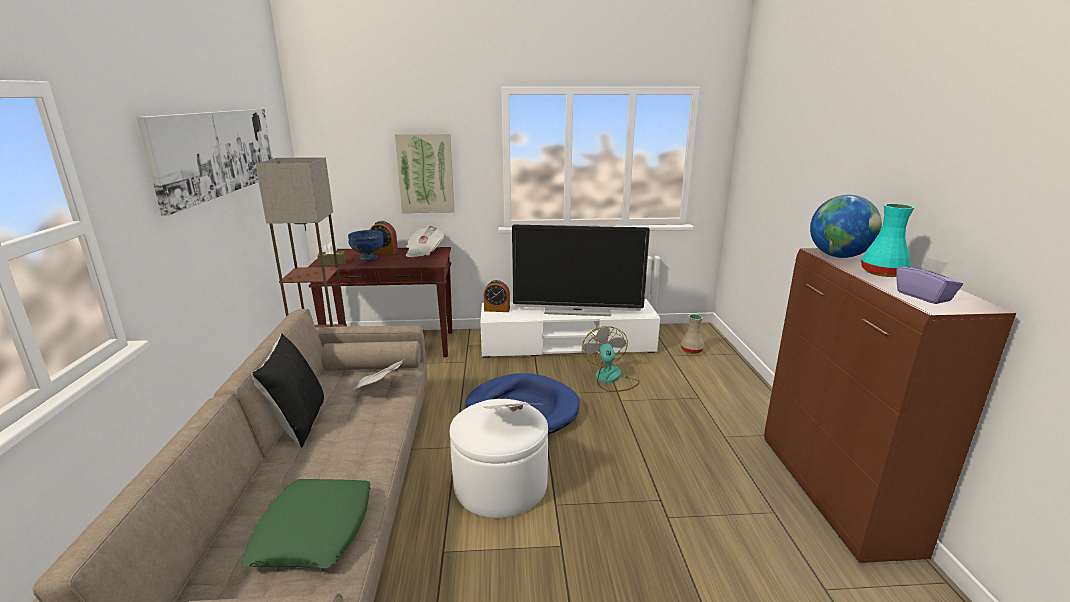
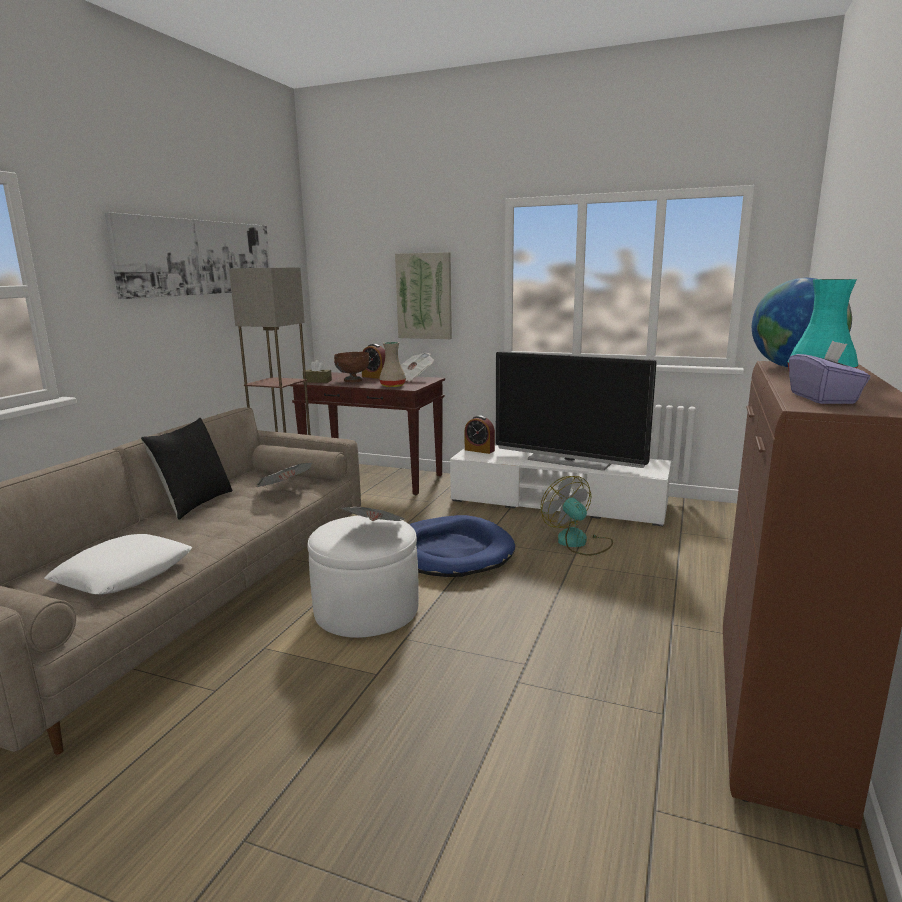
camera: 25 degrees right, 5 degrees down
green pillow [241,479,371,568] -> white pillow [44,534,192,594]
blue bowl [348,230,384,262] -> brown bowl [334,352,369,382]
fan [582,326,640,392] -> fan turned 45 degrees counterclockwise [541,476,613,556]
beige vase [681,314,704,354] -> beige vase moved to [379,342,406,387]

